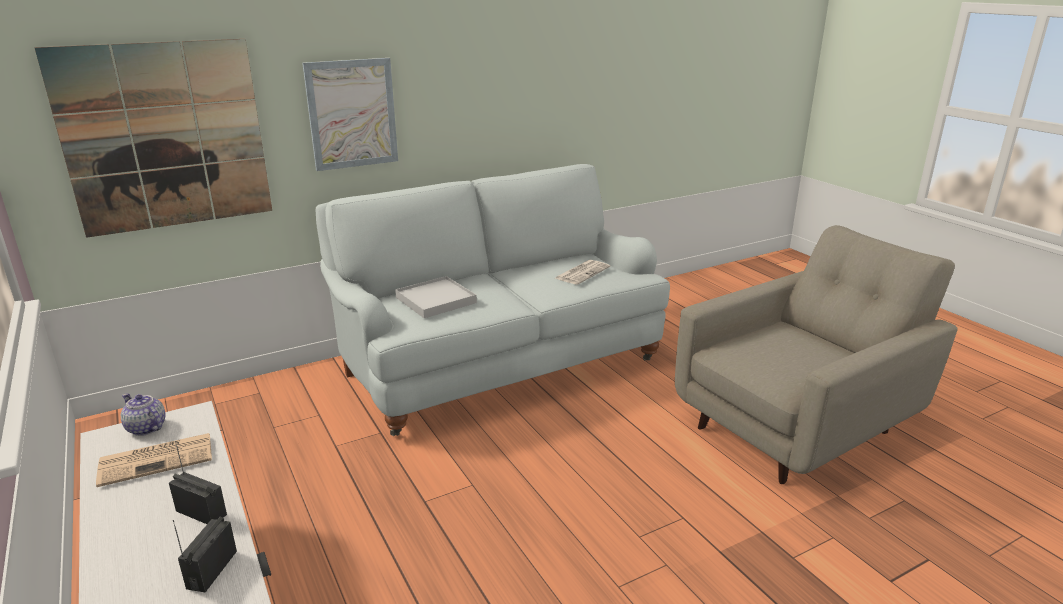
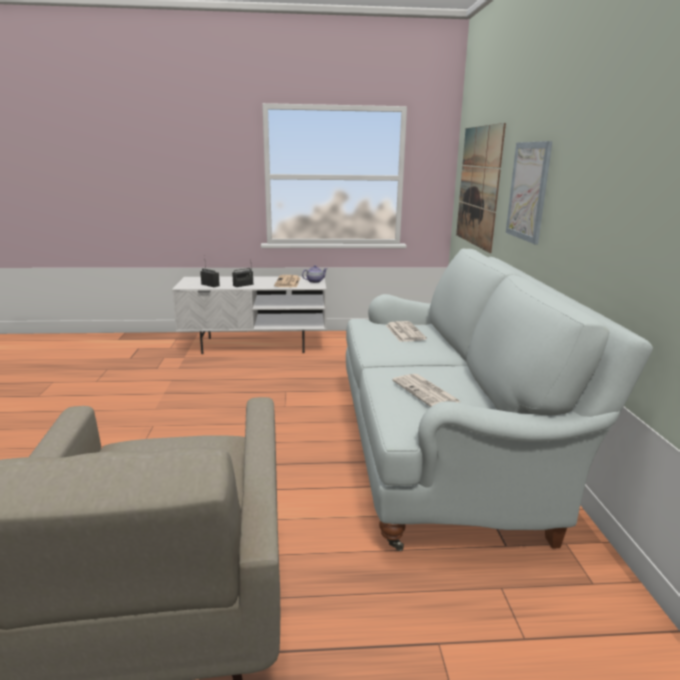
camera: 115 degrees right, 5 degrees down
white tray [395,276,477,318] -> newspaper [386,321,427,342]

